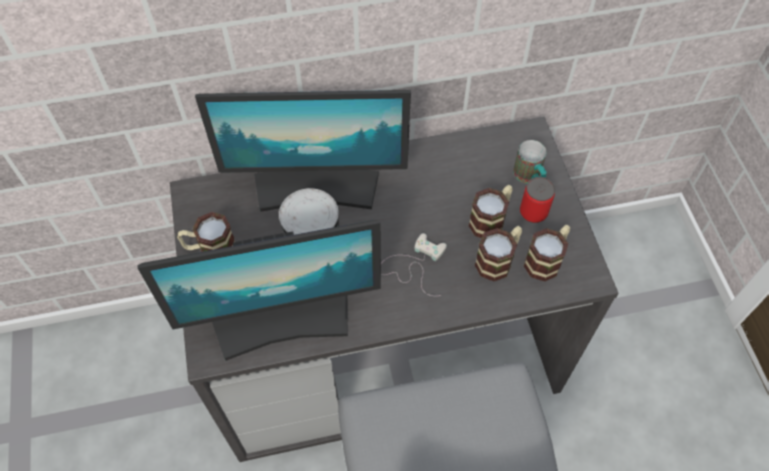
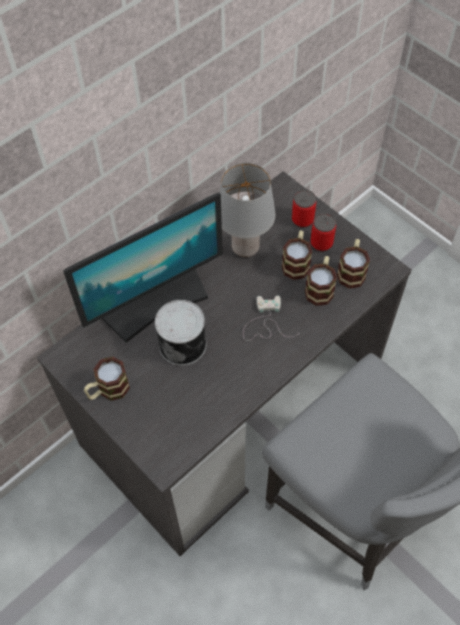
camera: 30 degrees left, 0 degrees up
monitor [137,220,381,361] -> none
mug [513,140,547,183] -> can [292,190,316,228]
none -> grey table lamp [220,163,275,257]

